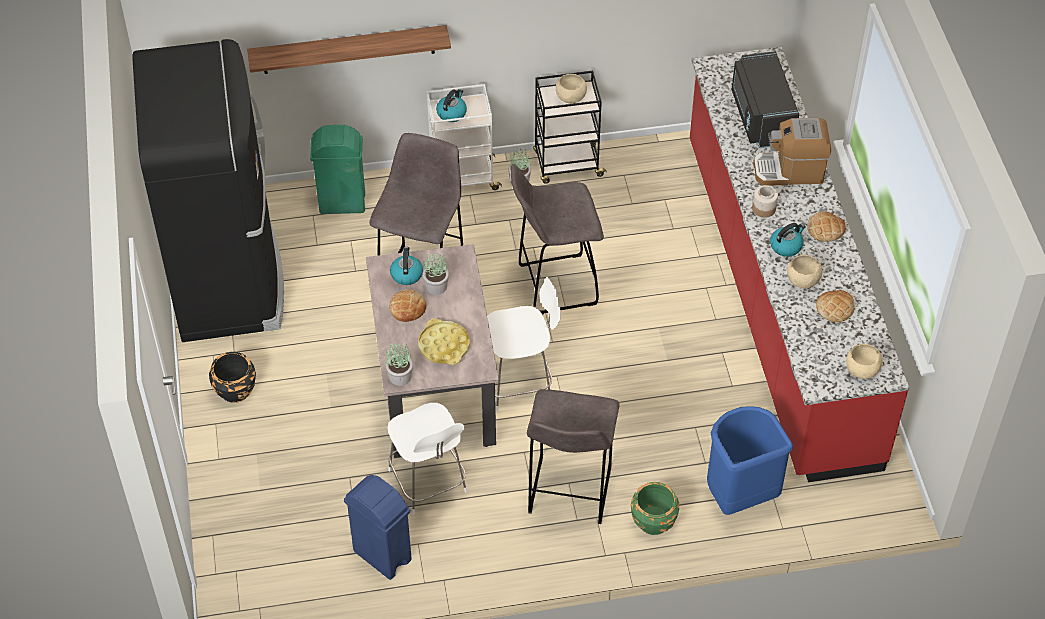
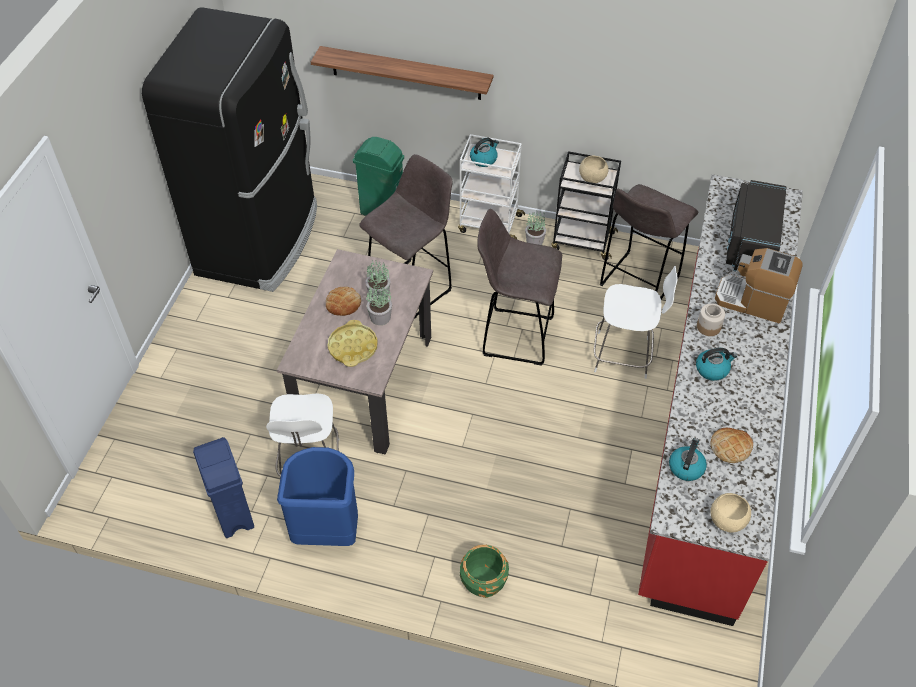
camera: 25 degrees right, 0 degrees up
black planter [209,352,256,403] -> none
potted plant [386,343,413,386] -> potted plant moved to [366,283,392,325]
kettle [390,247,423,285] -> kettle moved to [669,438,707,481]
white chair [487,277,561,411] -> white chair moved to [594,266,678,379]
grey stool [527,389,620,524] -> grey stool moved to [600,184,698,299]
blue trash can [707,406,793,515] -> blue trash can moved to [277,447,358,546]
beige bowl [787,255,822,288] -> none
bread [807,212,846,242] -> none

